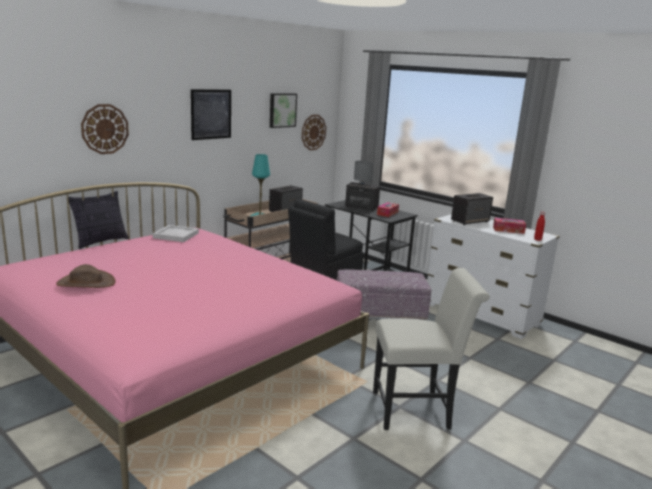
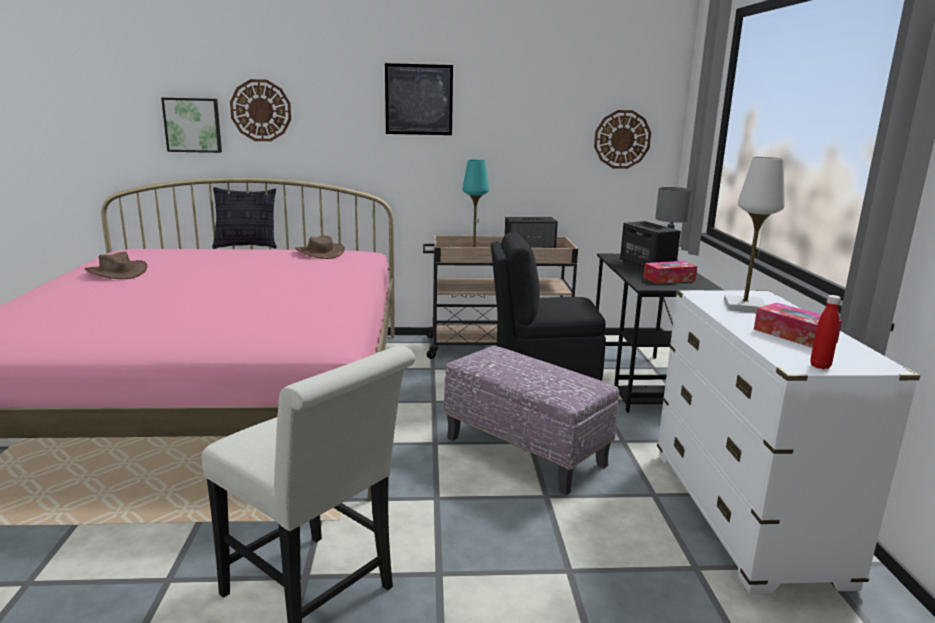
camera: 45 degrees right, 0 degrees up
white tray [153,225,199,242] -> brown hat [295,235,345,259]
picture [270,93,297,128] -> picture moved to [161,98,222,153]
speaker [451,193,493,225] -> white table lamp [724,157,785,312]

